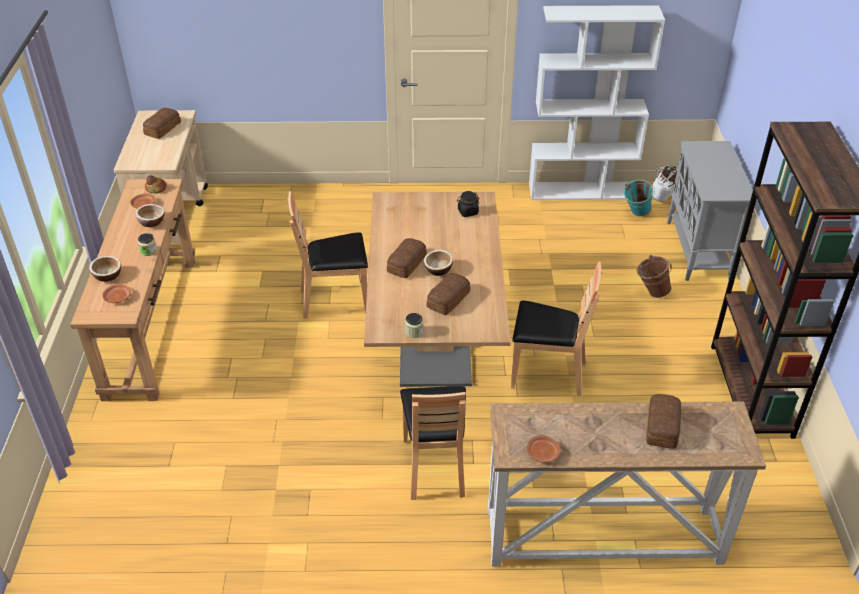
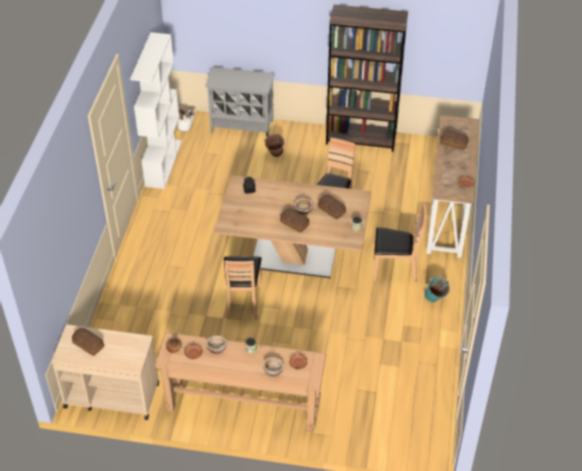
camera: 80 degrees left, 5 degrees up
turquoise bucket [624,180,655,216] -> turquoise bucket moved to [424,277,450,302]

